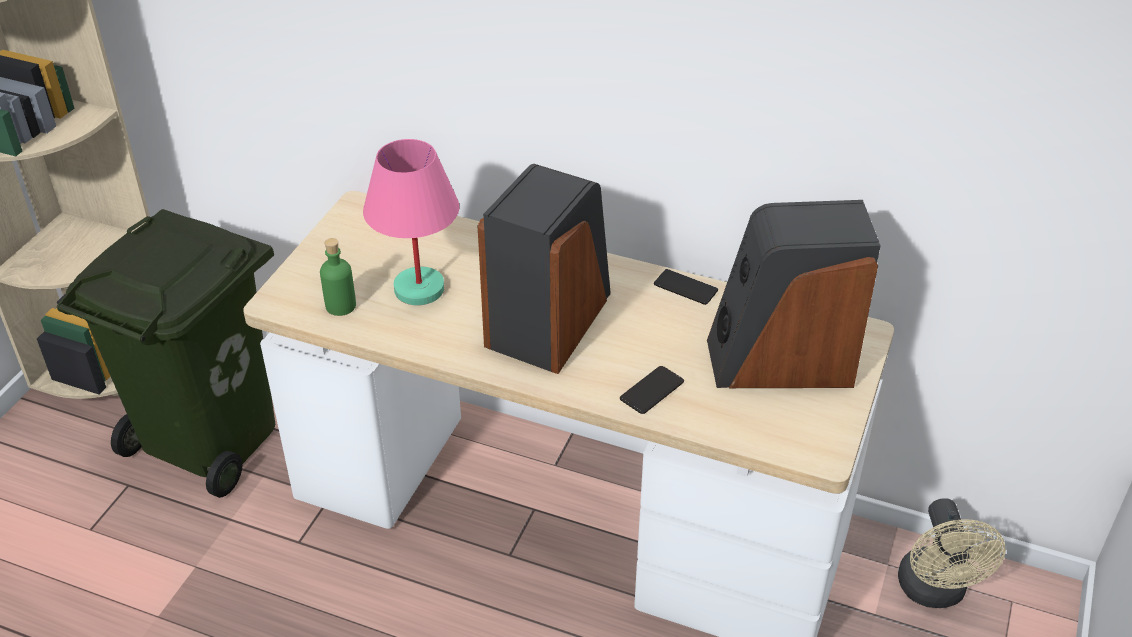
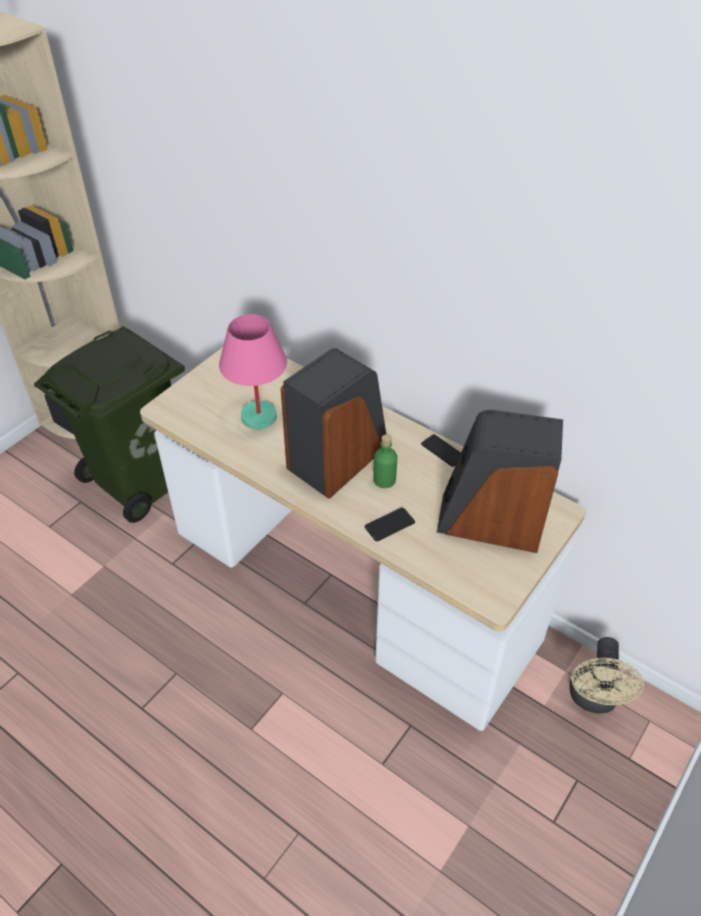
camera: 15 degrees right, 5 degrees up
green bottle [320,238,356,316] -> green bottle moved to [373,434,397,488]

